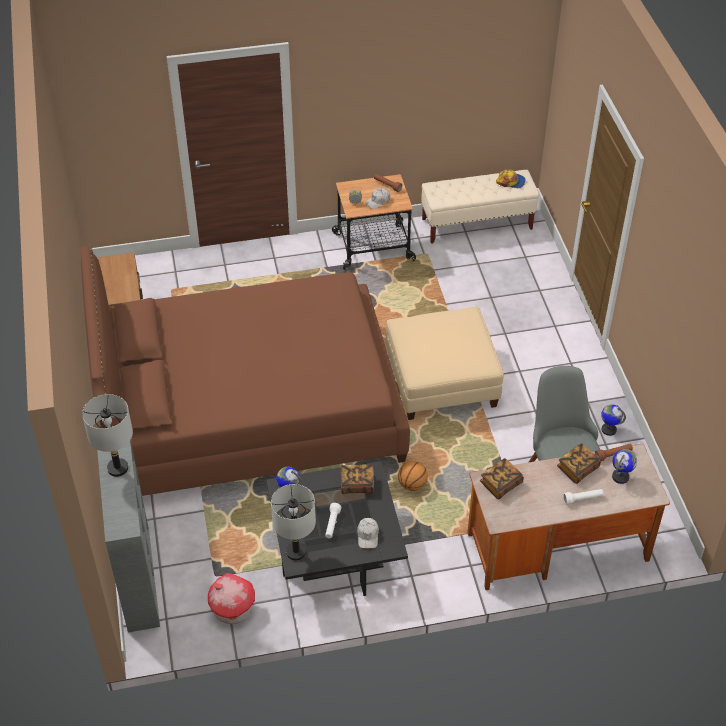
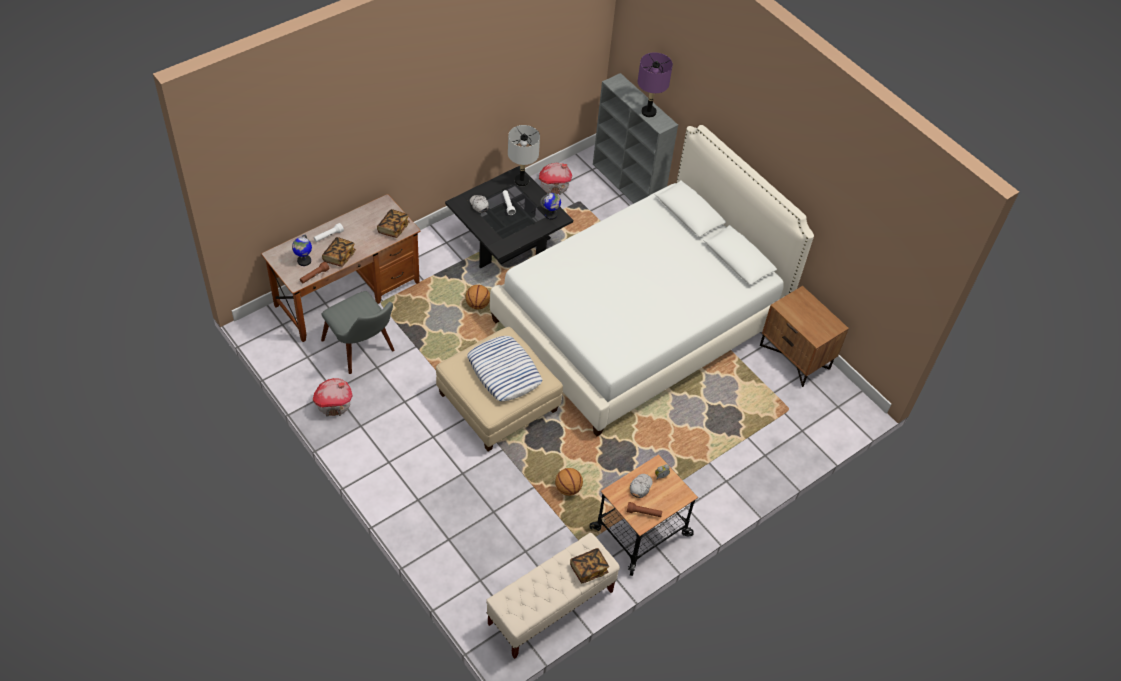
camera: 150 degrees right, 5 degrees up
brown bed [81,246,410,496] -> white bed [490,125,814,436]
grey table lamp [82,394,133,477] -> purple table lamp [638,52,673,117]
book [341,464,374,494] -> book moved to [570,548,609,583]
cap [496,170,525,188] -> none
globe [601,404,626,436] -> toy house [313,378,353,417]
none -> pillow [467,336,542,401]
none -> basketball [555,468,583,496]

